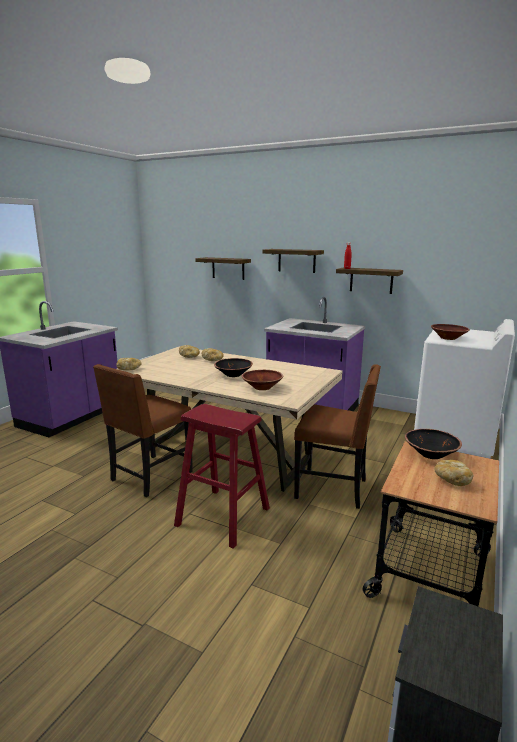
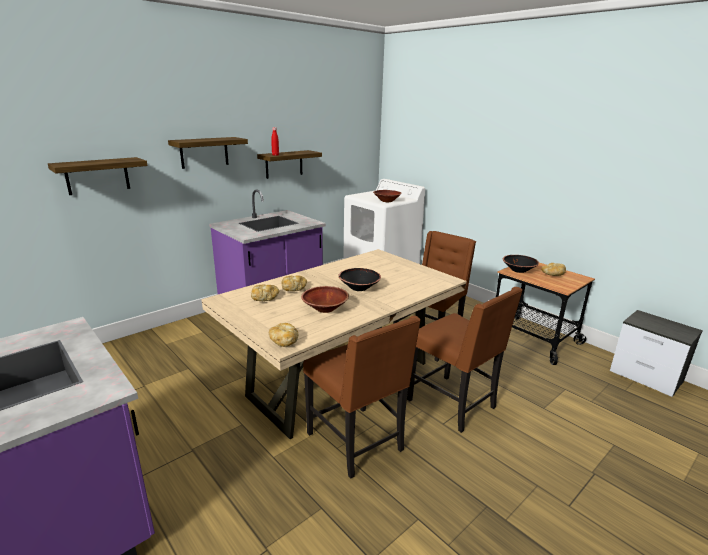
camera: 70 degrees left, 5 degrees up
red stool [174,404,270,549] -> brown chair [407,287,523,433]
brown bowl [242,370,283,390] -> brown bowl moved to [301,286,349,313]

